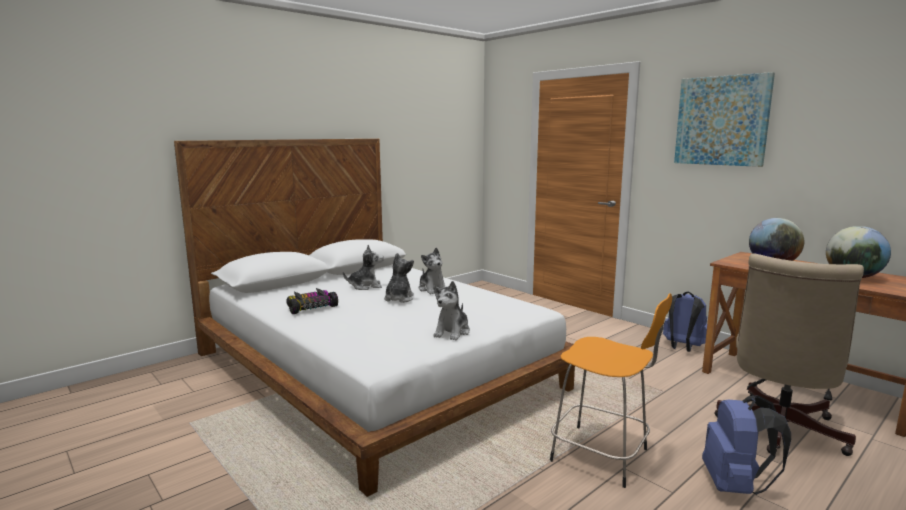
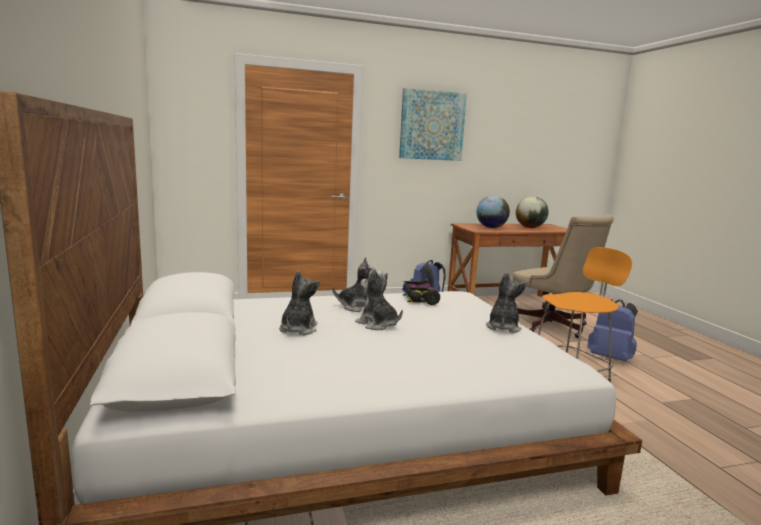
camera: 65 degrees left, 0 degrees up
toy car [286,288,338,314] -> toy car moved to [402,279,440,305]
plush toy [433,281,470,340] -> plush toy turned 120 degrees counterclockwise [486,272,527,333]

